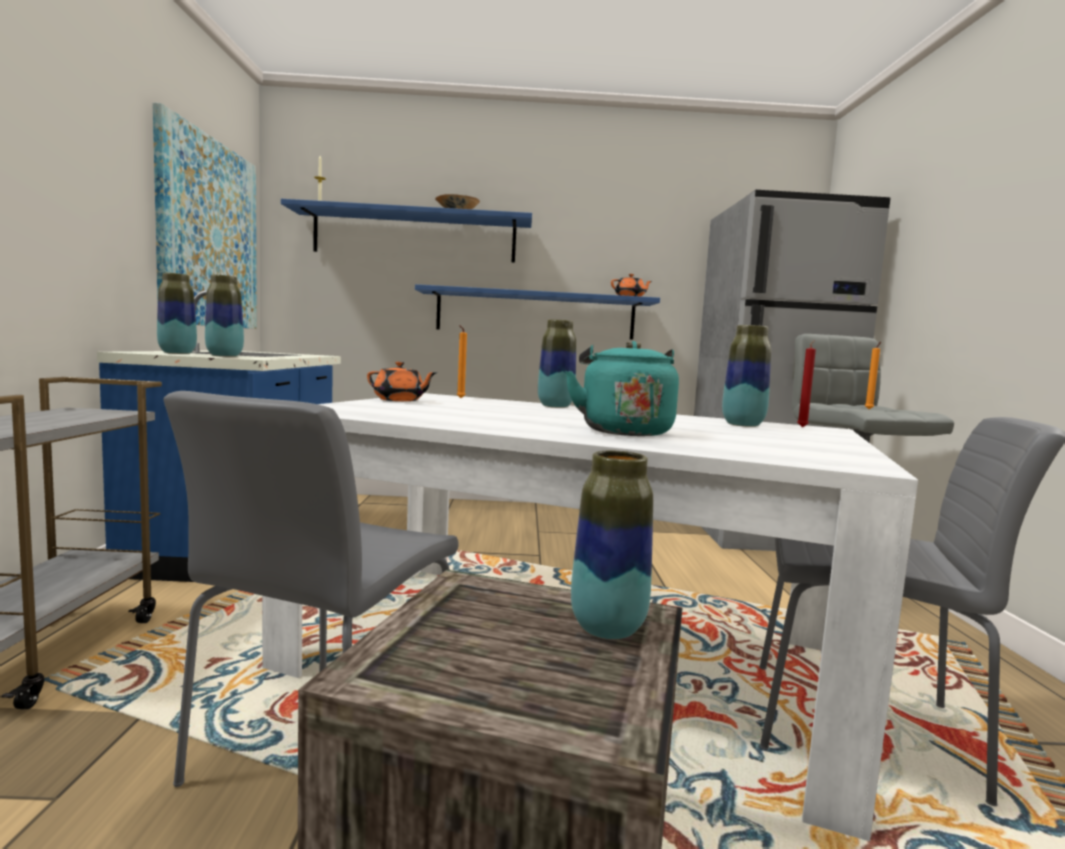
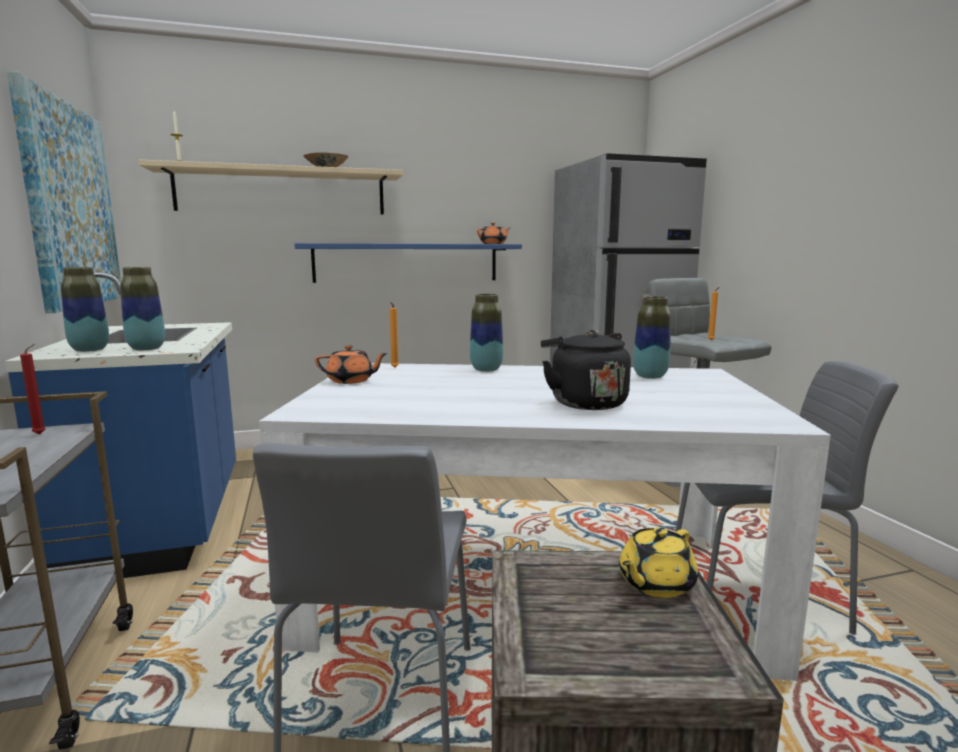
camera: 15 degrees left, 5 degrees up
blue shelf [281,199,532,263] -> beige shelf [139,159,403,215]
turquoise kettle [565,341,679,436] -> black kettle [541,330,631,410]
vase [571,451,653,639] -> yellow teapot [619,527,698,598]
red candle [797,340,816,428] -> red candle moved to [20,344,46,435]

